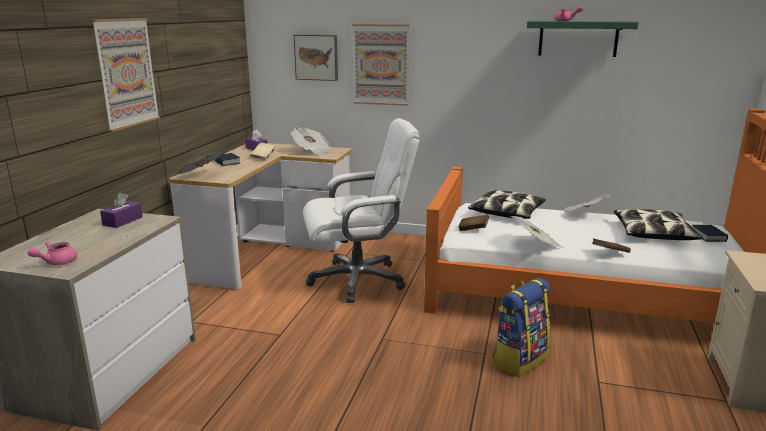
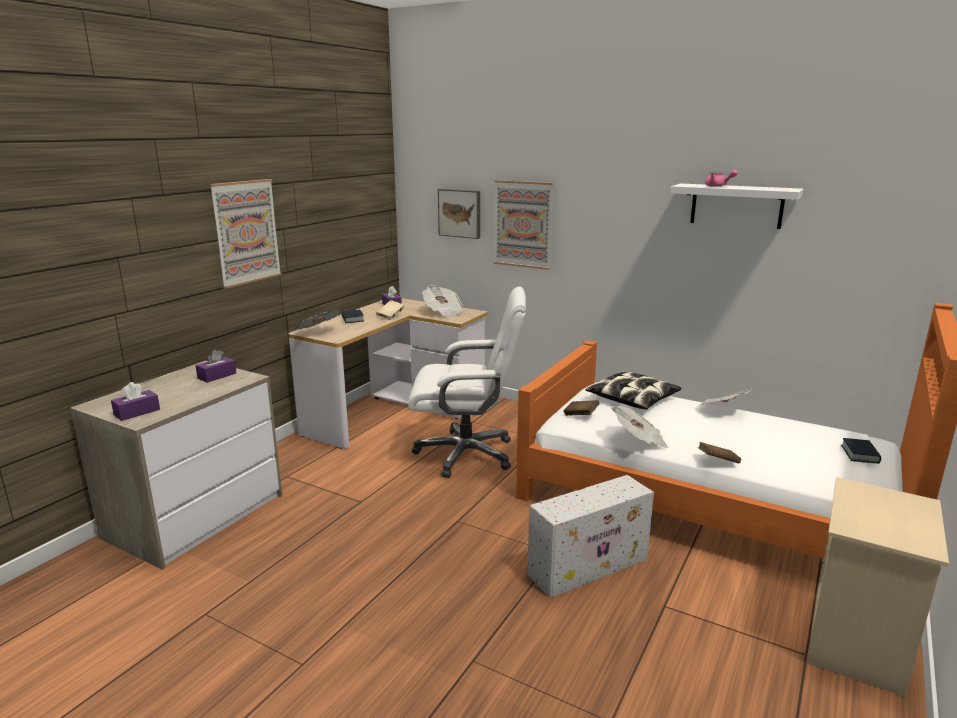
camera: 15 degrees right, 0 degrees up
pink teapot [27,242,77,265] -> purple tissue box [111,382,160,421]
backpack [492,278,551,377] -> white storage box [527,475,654,598]
green shelf [527,21,638,57] -> white shelf [670,183,803,229]
pillow [614,209,703,240] -> none

